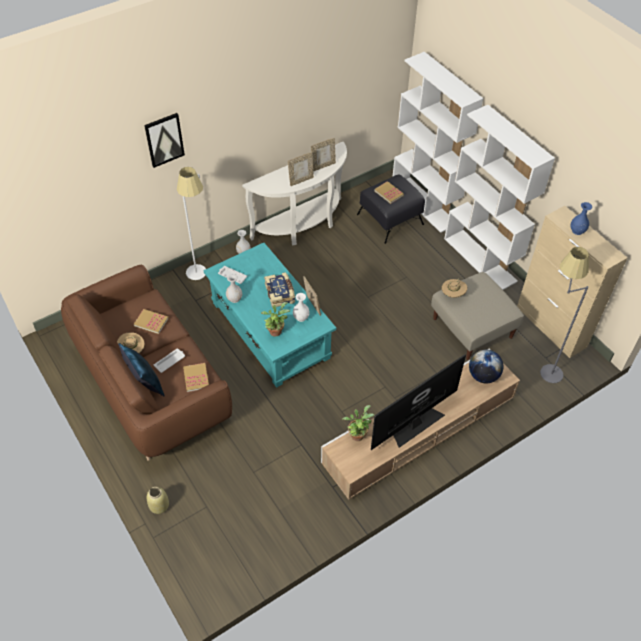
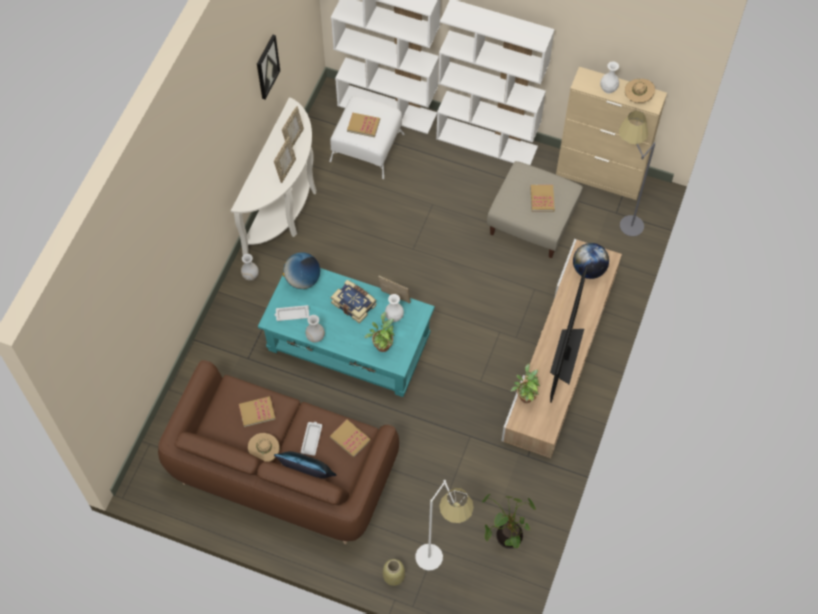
camera: 35 degrees left, 10 degrees up
picture [144,113,185,168] -> picture moved to [257,34,280,99]
white floor lamp [177,167,206,280] -> white floor lamp moved to [415,480,474,571]
black ottoman [357,175,425,244] -> white ottoman [329,96,405,179]
beige hat [442,278,467,298] -> beige hat moved to [625,78,655,103]
blue vase [570,202,592,235] -> white vase [600,61,619,94]
none -> globe [283,252,320,289]
none -> potted plant [482,494,536,549]
none -> book [530,185,555,212]

